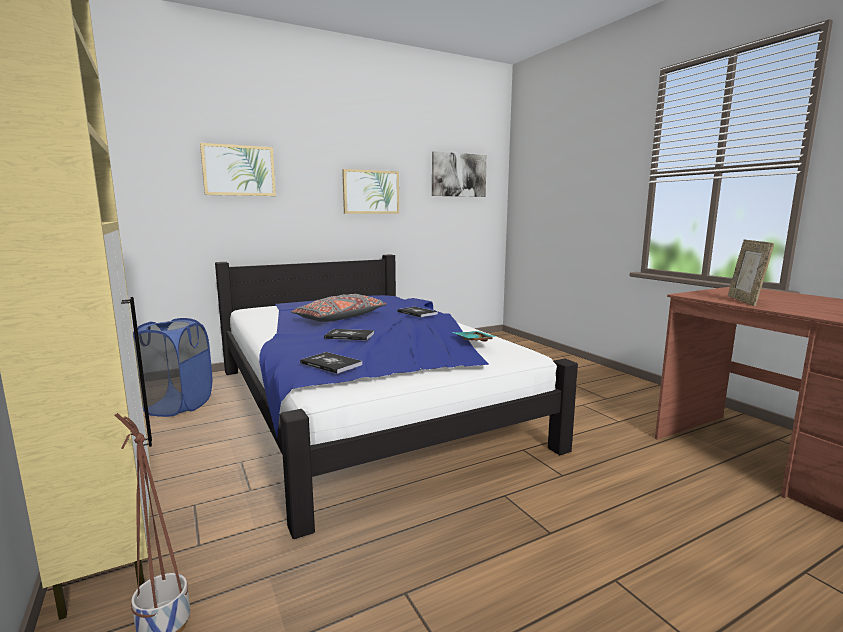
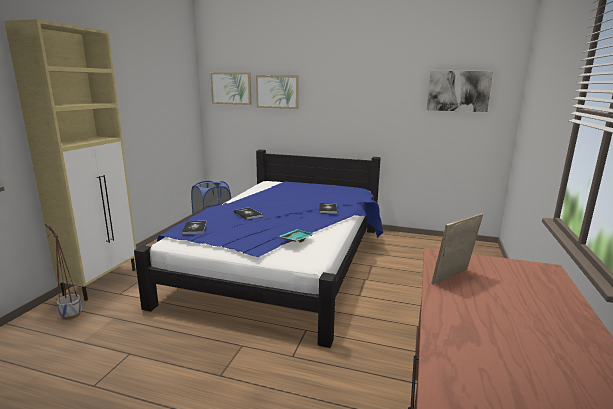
camera: 45 degrees right, 5 degrees up
grey pillow [291,294,386,322] -> none
picture [342,169,399,214] -> picture moved to [210,72,251,105]

